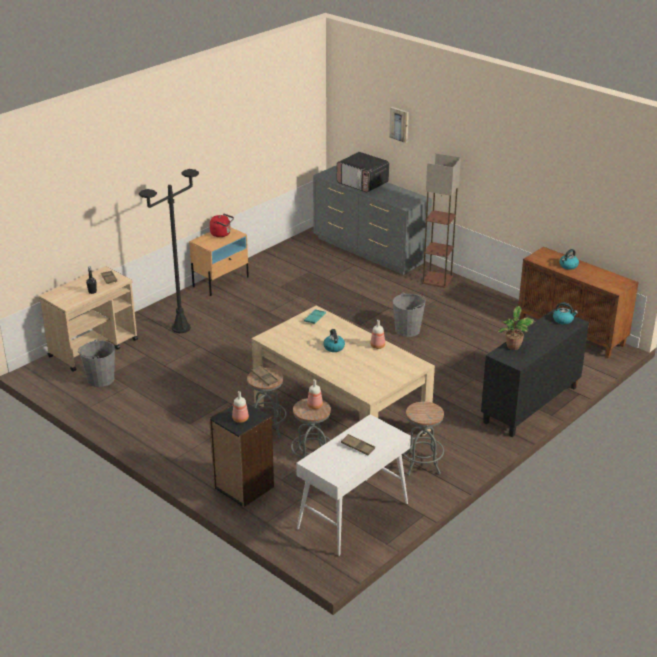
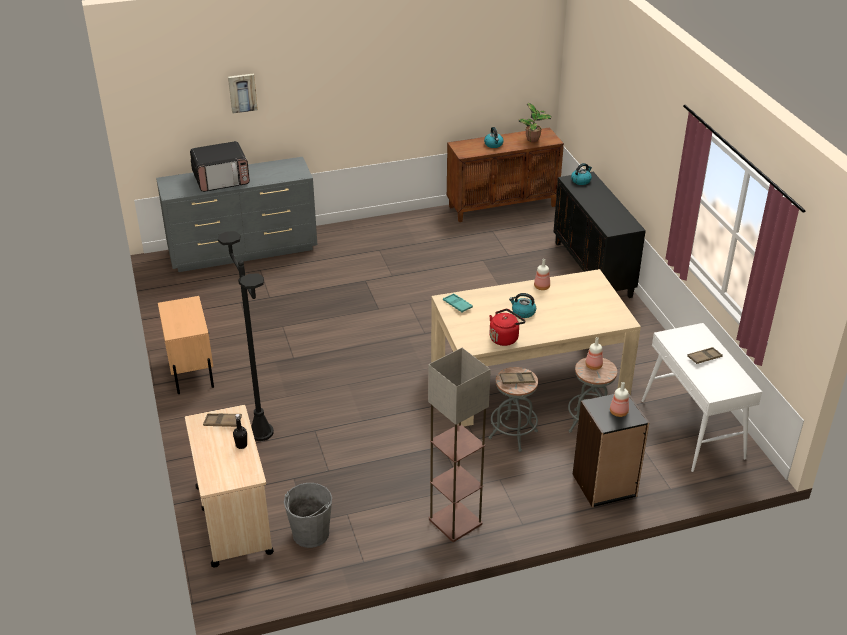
camera: 60 degrees left, 5 degrees up
red kettle [210,213,234,237] -> red kettle moved to [489,309,525,346]
grey bucket [393,293,426,337] -> none
grey stool [403,402,444,475] -> none
floor lamp [422,153,461,288] -> floor lamp moved to [428,348,491,542]
potted plant [497,306,534,350] -> potted plant moved to [519,103,552,142]

